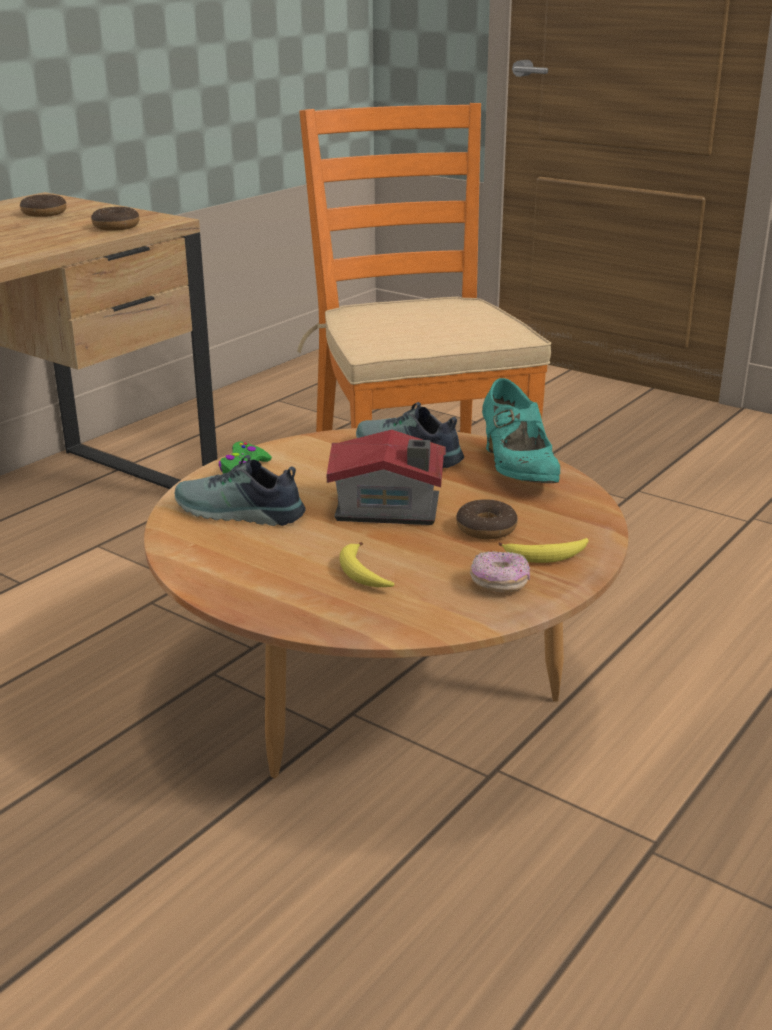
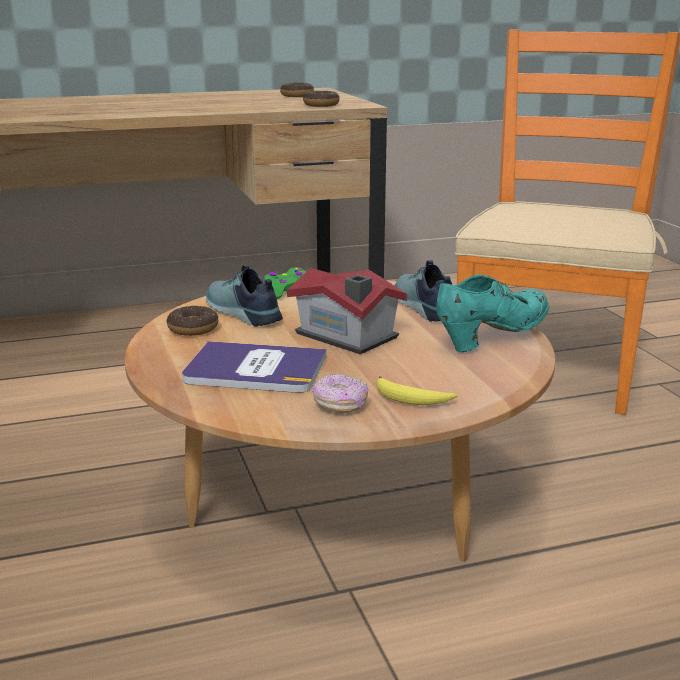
camera: 35 degrees right, 5 degrees down
banana [340,542,394,587] -> book [182,341,327,393]
donut [456,499,518,539] -> donut moved to [167,306,218,336]
turquoise shoe [482,378,560,483] -> turquoise shoe turned 150 degrees counterclockwise [436,274,549,352]

